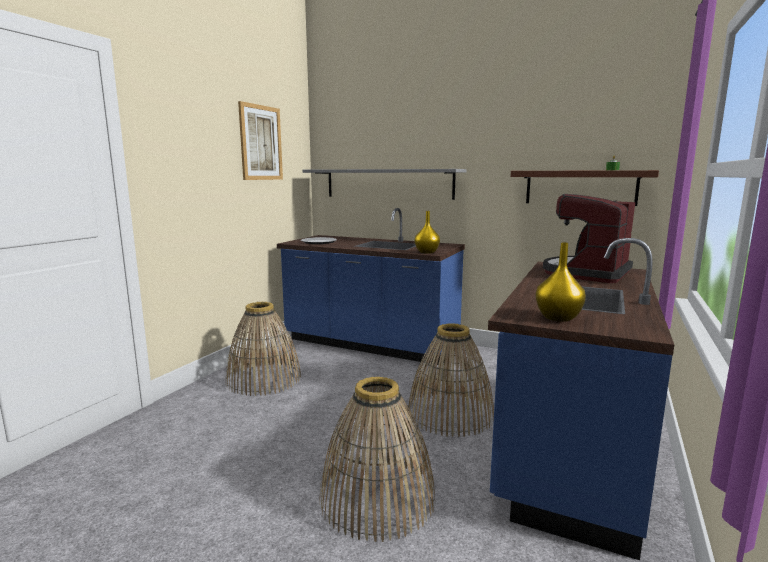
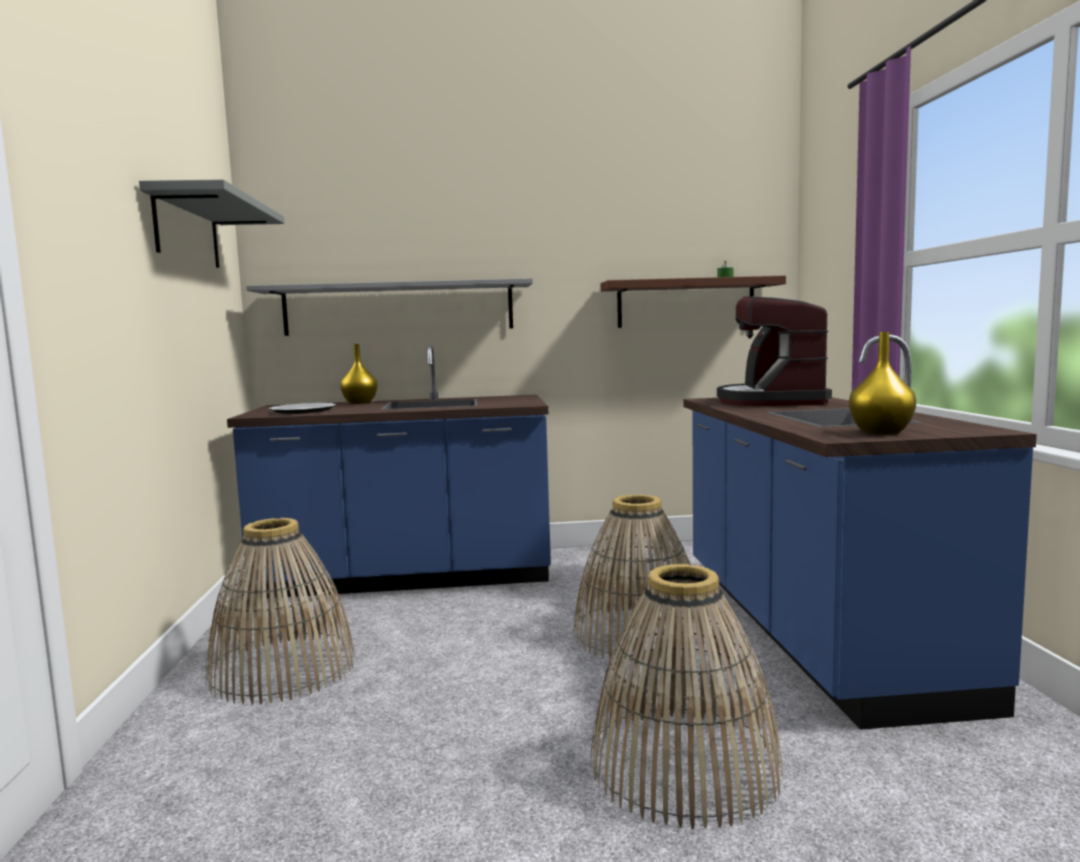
camera: 30 degrees left, 5 degrees down
picture [238,101,283,180] -> grey shelf [139,179,284,268]
yellow vase [415,211,440,254] -> yellow vase moved to [340,344,378,404]

